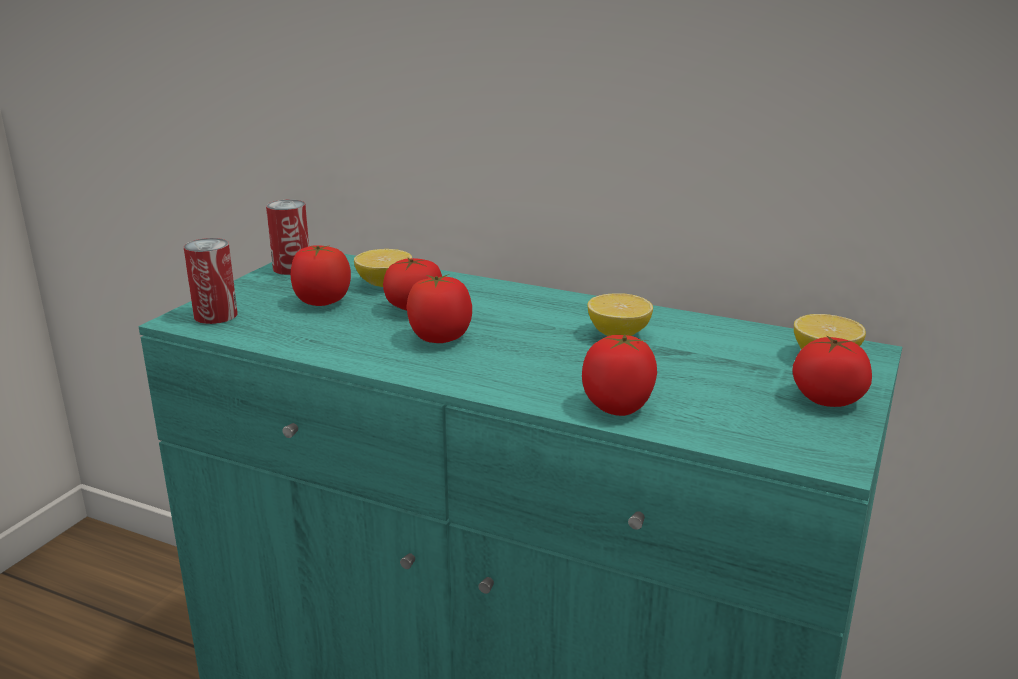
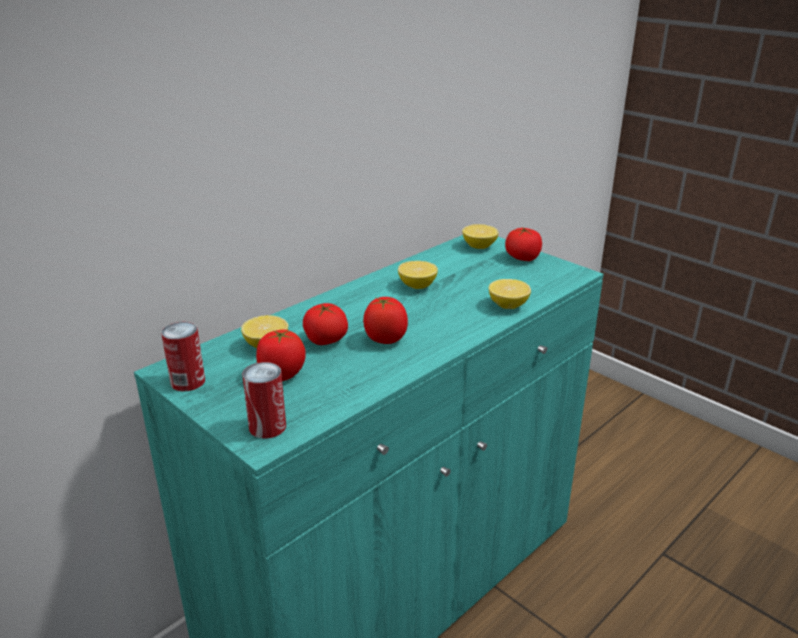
camera: 70 degrees left, 5 degrees up
tomato [582,334,657,416] -> lemon [489,279,531,309]

